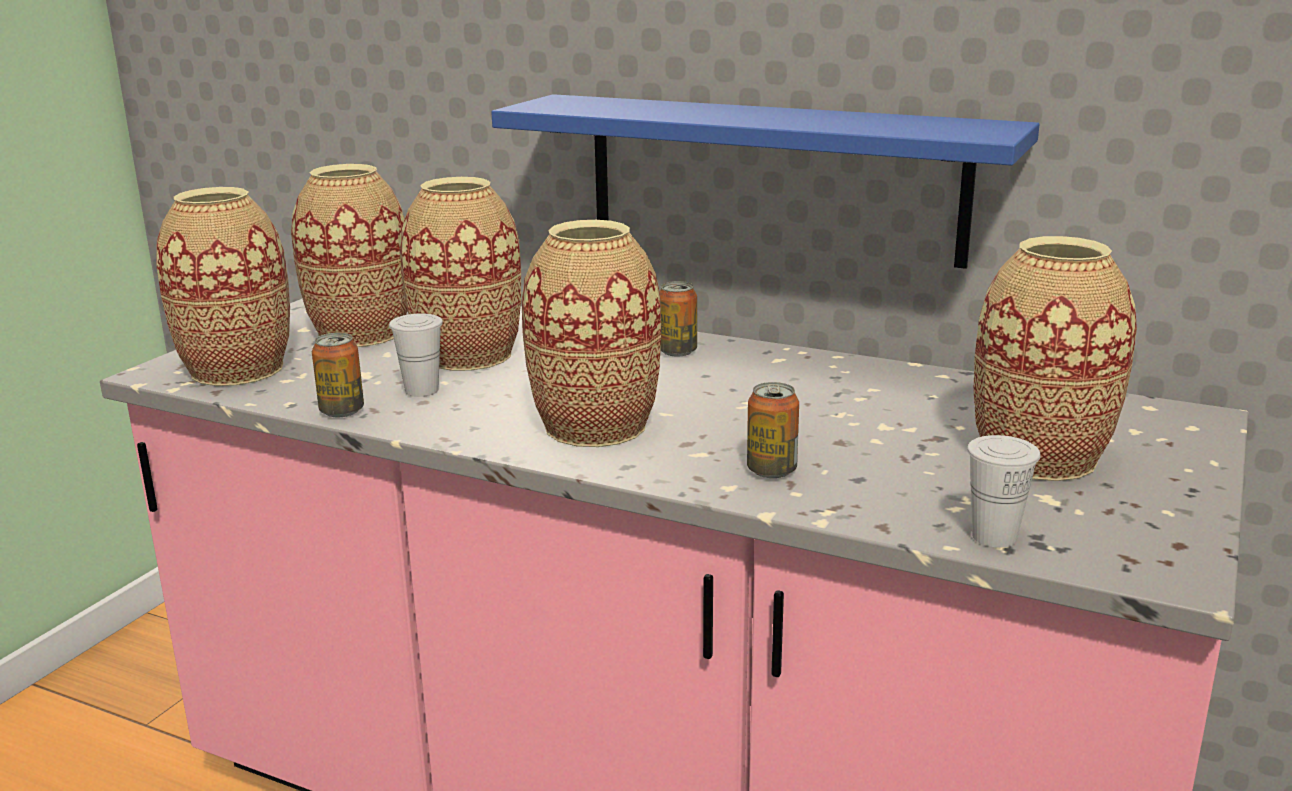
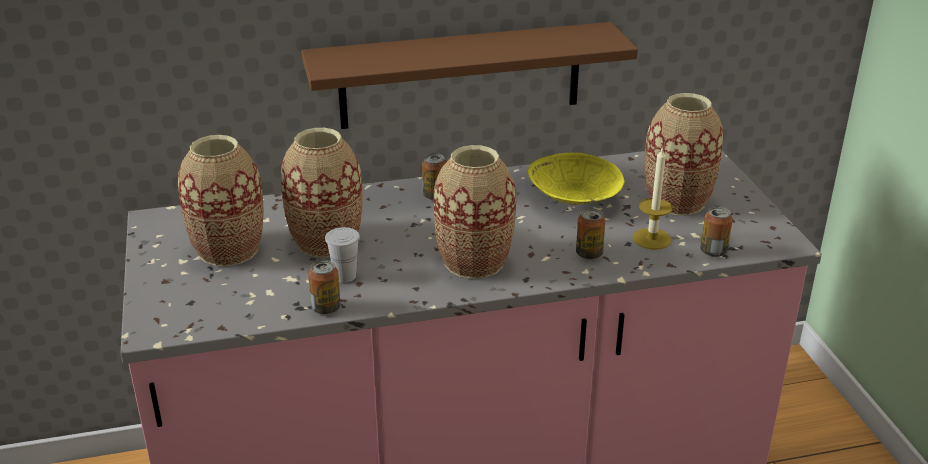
camera: 40 degrees left, 10 degrees up
vase [156,187,290,386] -> none
blue shelf [491,94,1040,269] -> brown shelf [301,22,638,129]
white cup [967,435,1040,548] -> can [700,206,733,257]
none -> yellow bowl [528,152,625,205]
none -> candle [633,146,673,249]

